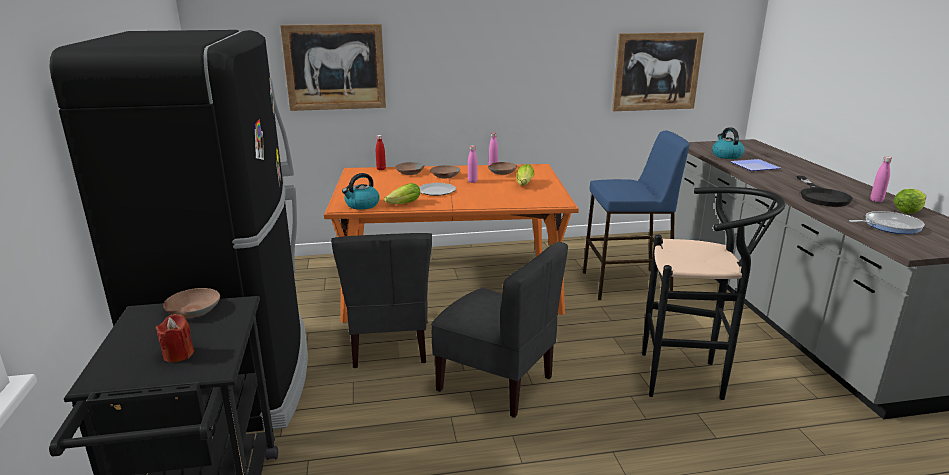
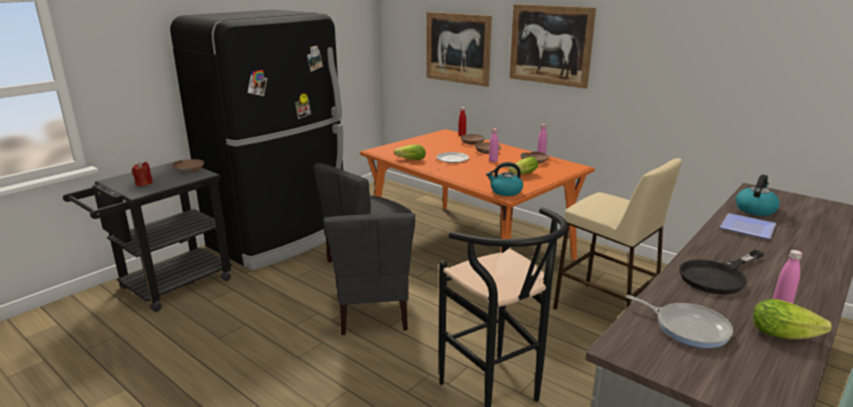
camera: 50 degrees right, 0 degrees up
kettle [342,173,379,210] -> kettle moved to [486,162,523,196]
blue stool [583,131,690,300] -> beige stool [553,158,682,310]
picture [612,32,704,111] -> picture moved to [509,4,596,89]

